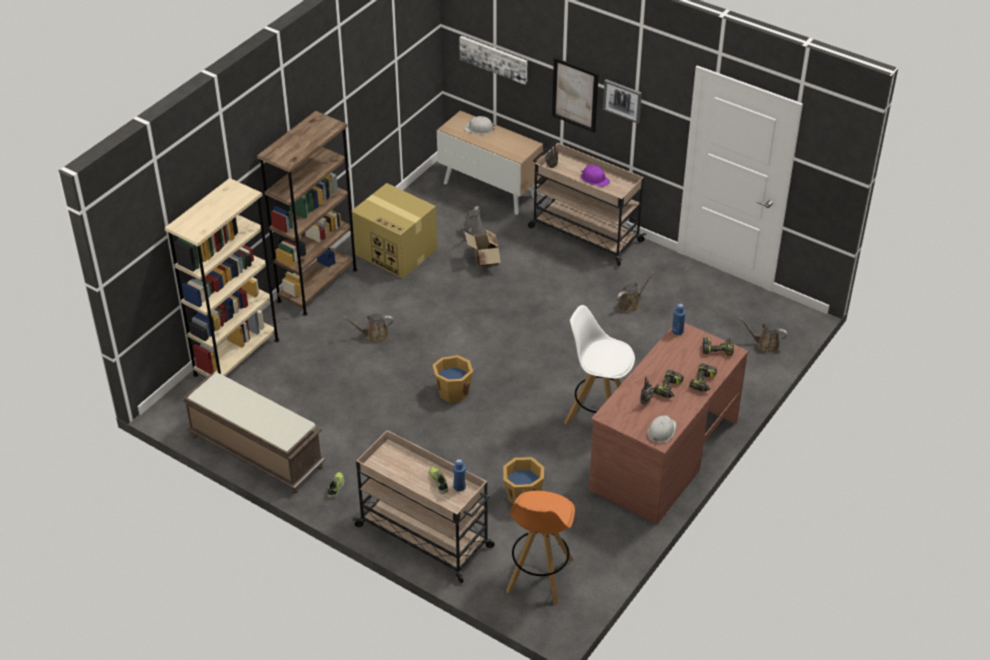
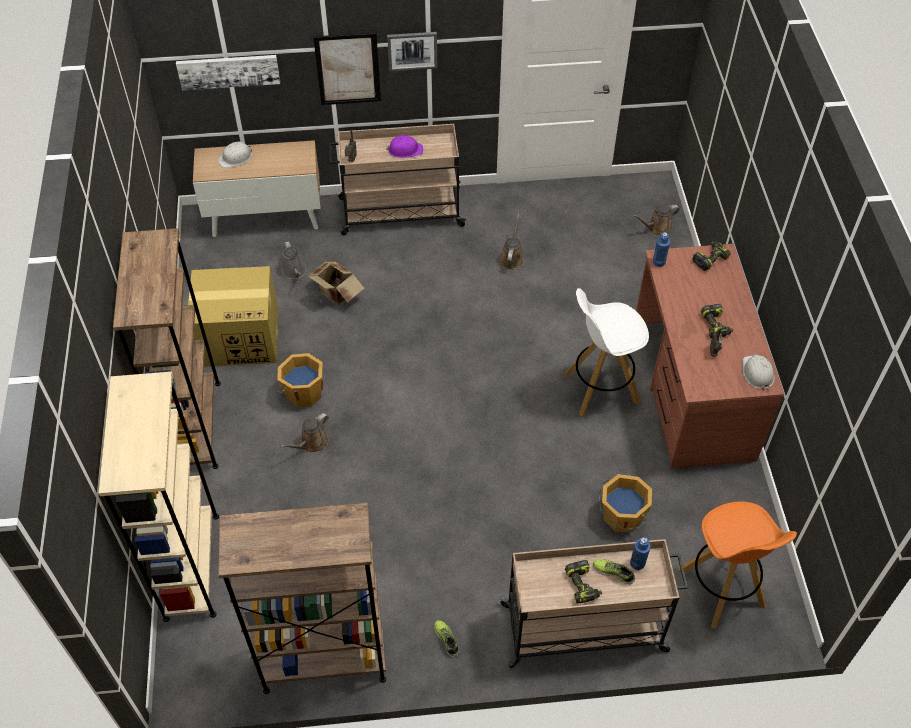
camera: 40 degrees left, 10 degrees up
brown bench [181,372,325,494] -> brown bookcase [218,502,386,694]
orange bucket [429,355,475,403] -> orange bucket moved to [277,353,323,407]
power drill [689,363,717,392] -> power drill moved to [565,560,602,603]

